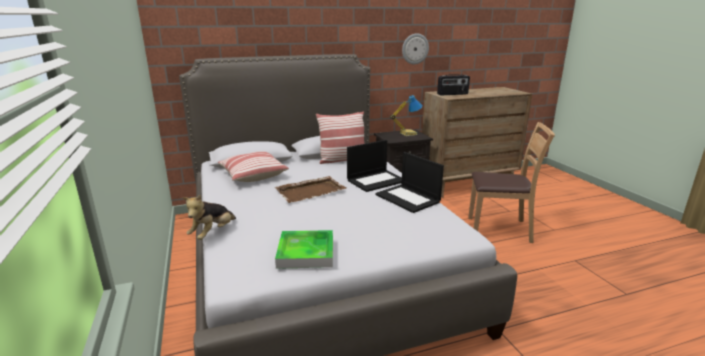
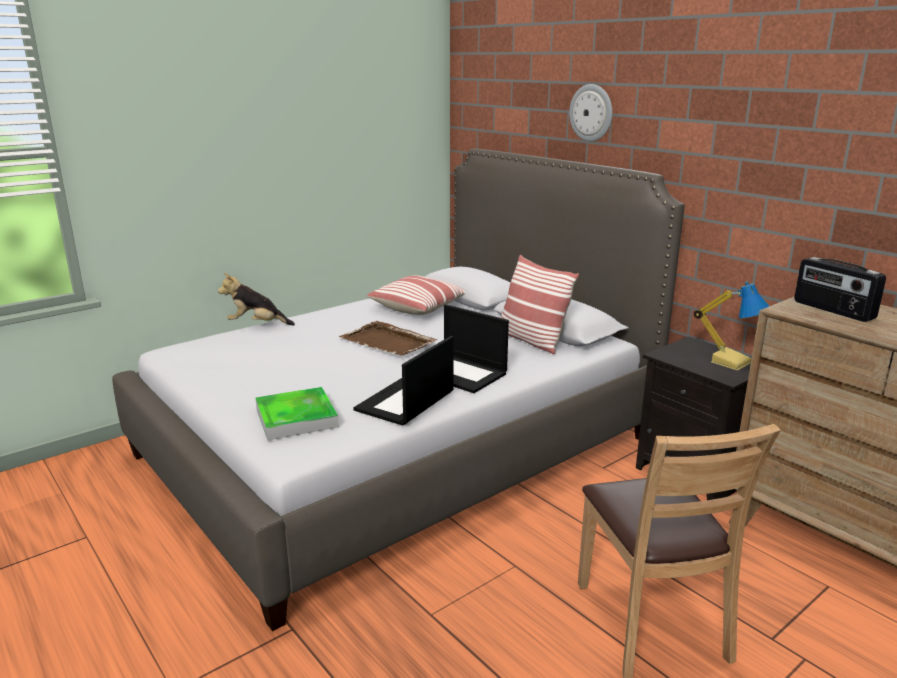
camera: 70 degrees right, 0 degrees up
tray [275,230,333,269] -> tray moved to [255,387,339,440]
wall clock [402,33,429,64] -> wall clock moved to [569,84,612,142]

